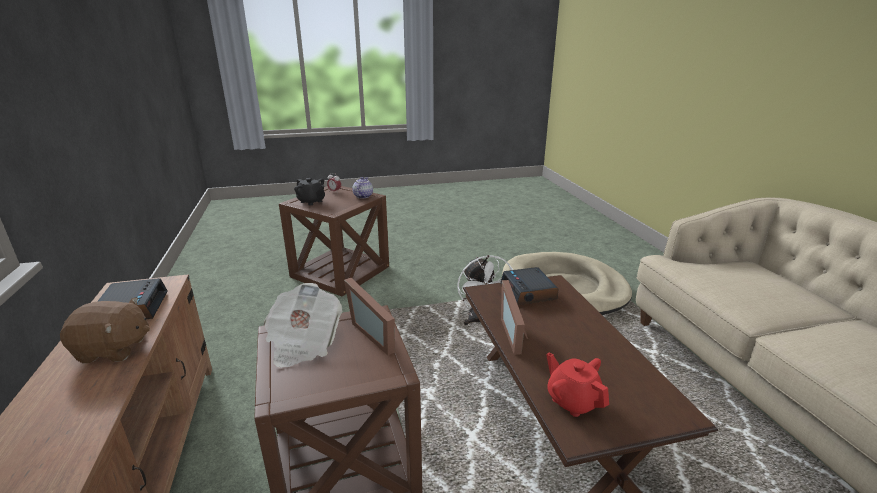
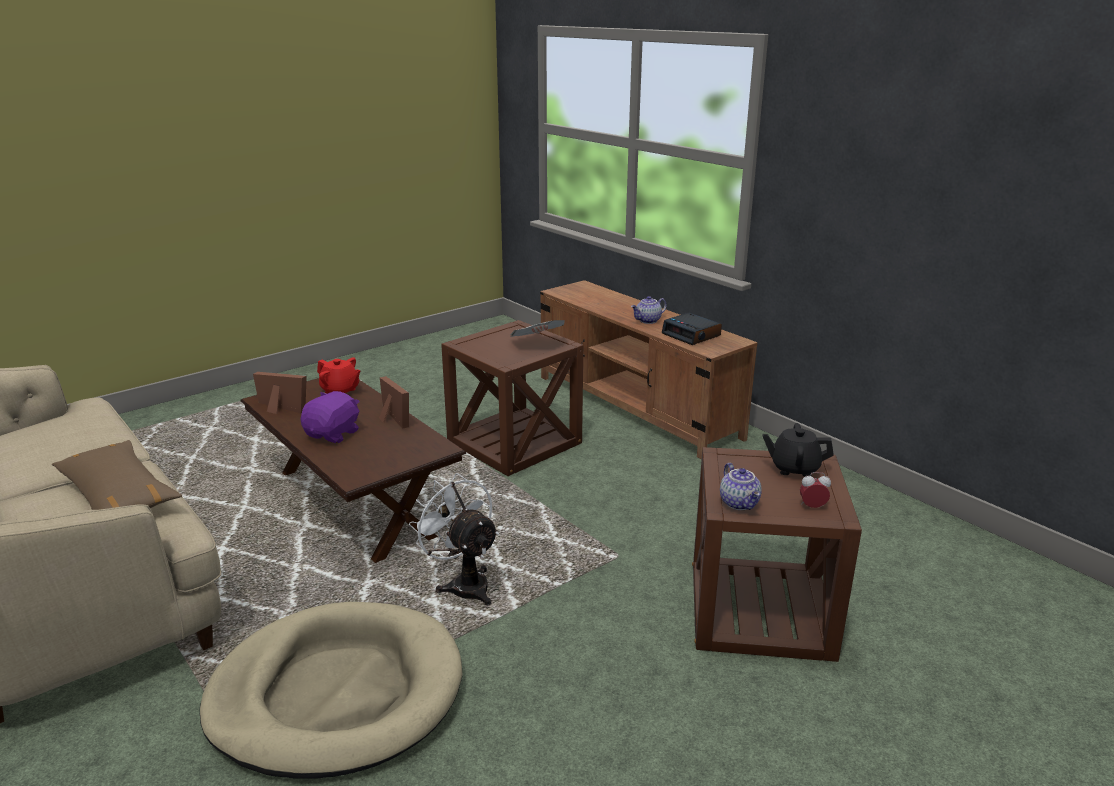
camera: 155 degrees right, 0 degrees up
brown plush toy [60,297,150,363] -> teapot [631,296,666,324]
picture frame [344,278,395,355] -> picture frame moved to [253,372,307,414]
alarm clock [500,267,559,305] -> none
none -> brown pillow [52,440,182,510]
none -> purple plush toy [300,391,359,443]

